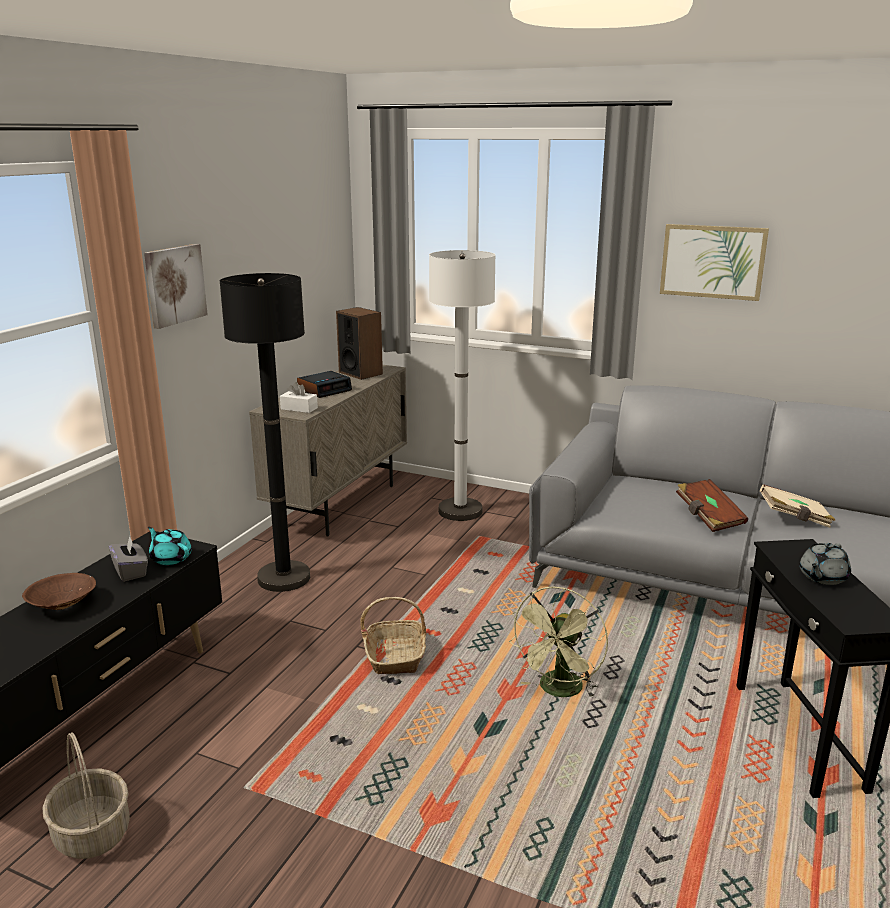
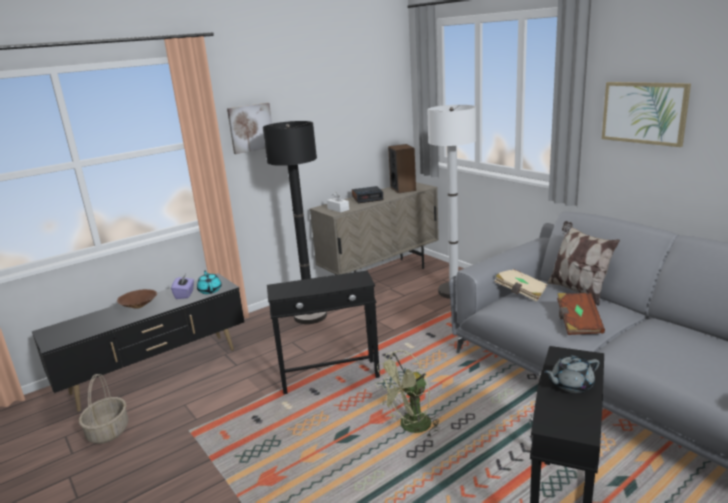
camera: 30 degrees right, 0 degrees up
grey tissue box [109,536,148,582] -> purple tissue box [171,274,194,299]
basket [360,597,426,674] -> black side table [267,271,380,394]
beige book [760,484,836,528] -> beige book moved to [494,269,547,302]
none -> pillow [547,221,620,306]

